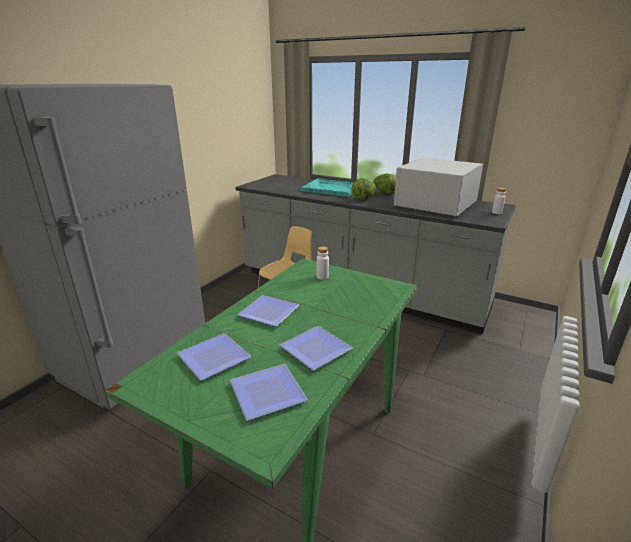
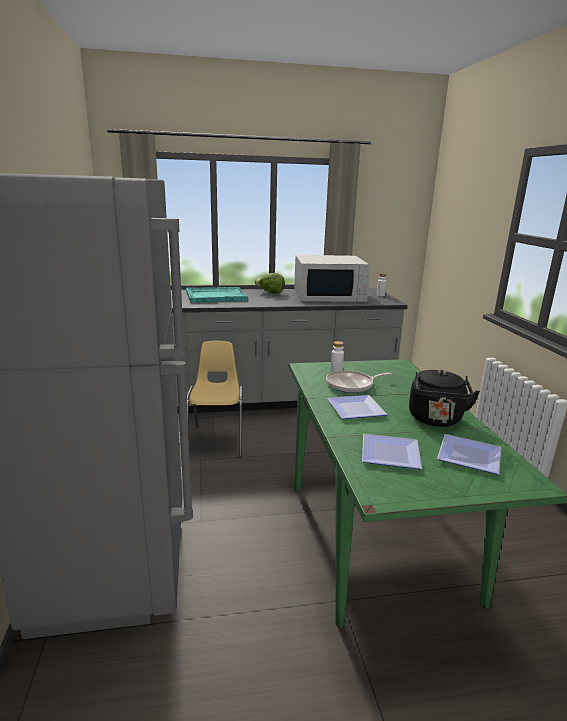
camera: 40 degrees left, 5 degrees down
plate [279,326,353,371] -> black kettle [409,370,480,427]
lettuce [351,178,376,200] -> none
white microwave [394,157,483,217] -> white microwave turned 90 degrees counterclockwise [294,255,370,302]
none -> frying pan [326,370,392,393]

